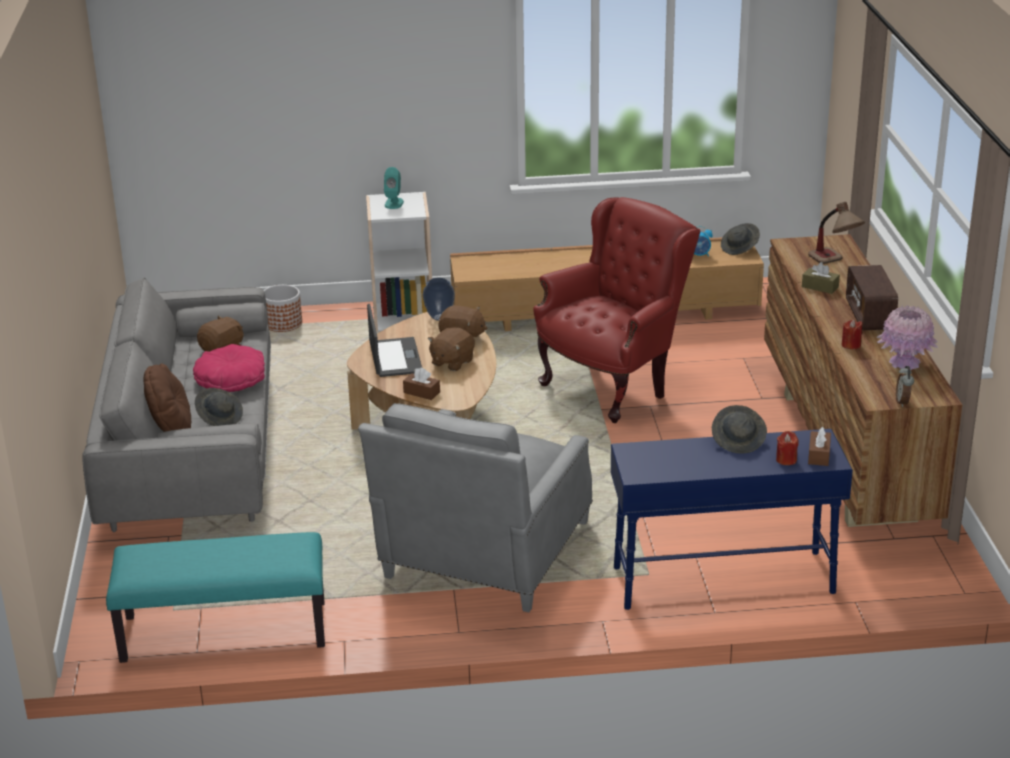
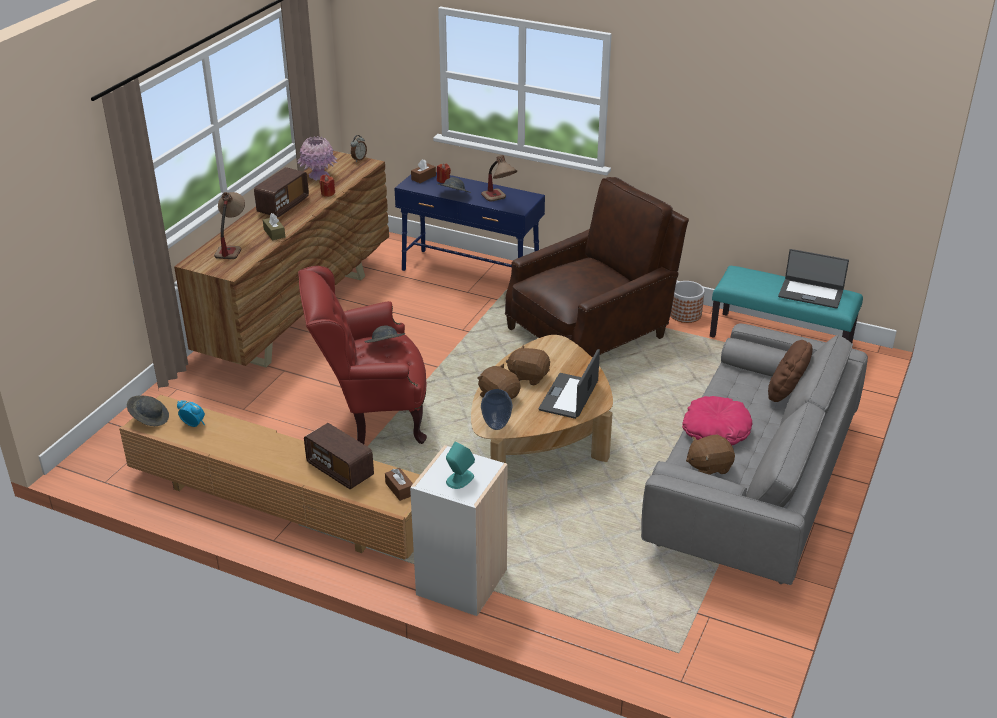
camera: 150 degrees left, 5 degrees up
grey hat [195,388,243,426] -> grey hat moved to [365,325,405,343]
planter [264,285,302,332] -> planter moved to [670,281,705,323]
grey armchair [358,403,593,612] -> brown armchair [505,177,689,358]
brown tissue box [403,368,440,400] -> brown tissue box moved to [385,468,413,501]
brown plush toy [428,327,475,371] -> brown plush toy turned 135 degrees counterclockwise [506,345,550,386]
none -> radio [304,423,374,489]
none -> table lamp [481,155,517,202]
none -> laptop [778,249,849,309]

